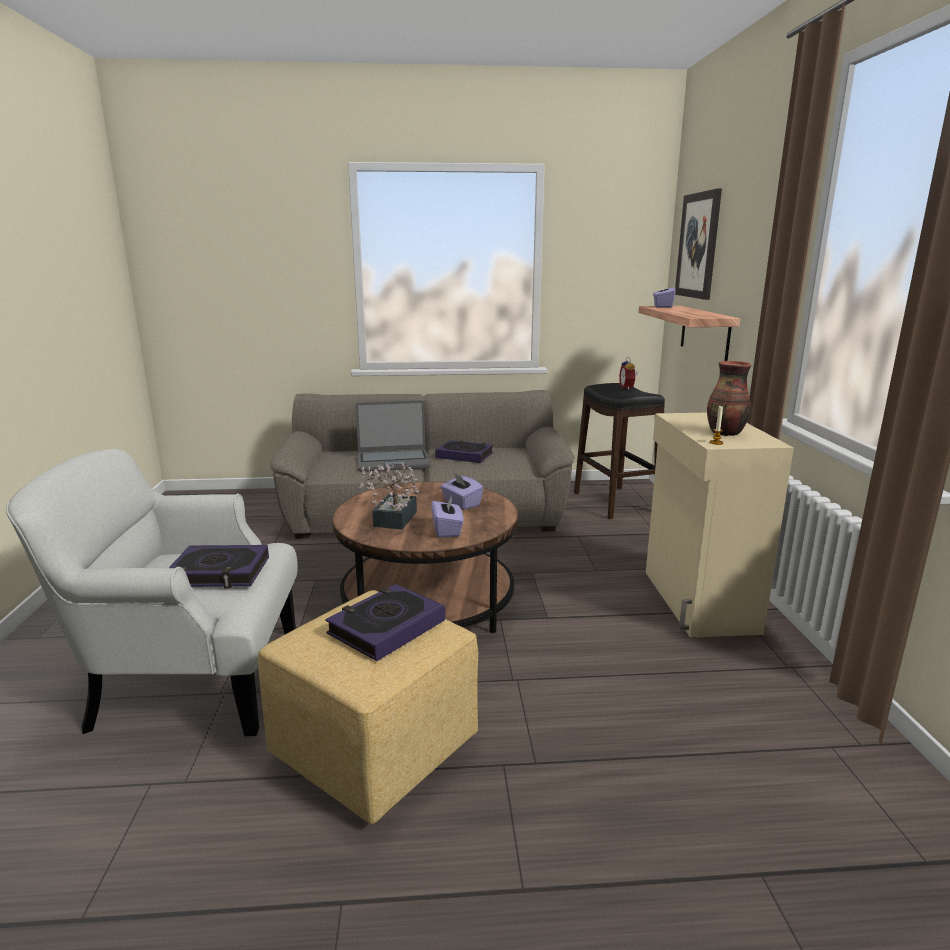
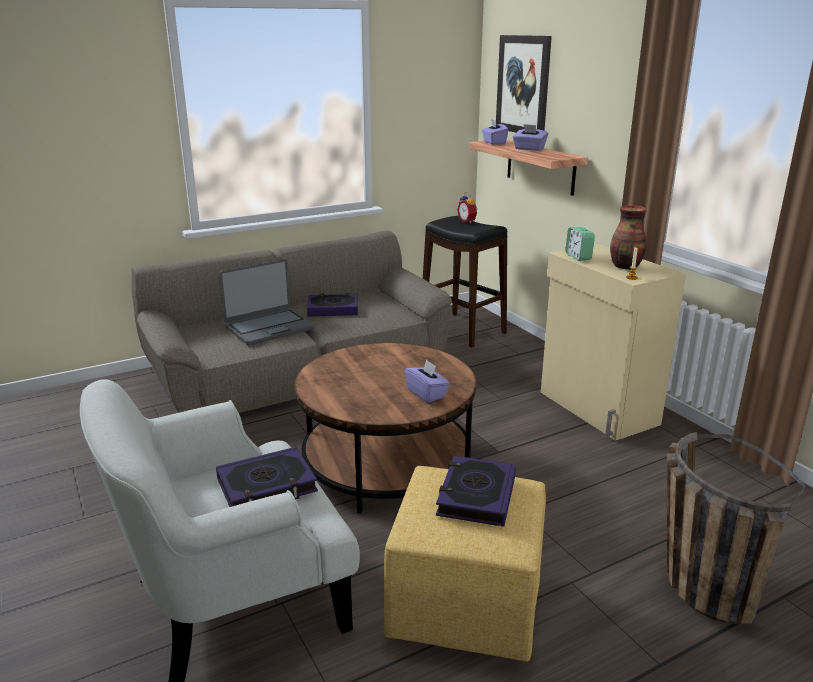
camera: 25 degrees left, 5 degrees up
potted plant [360,463,418,529] -> none
purple tissue box [441,472,484,510] -> purple tissue box moved to [513,124,548,151]
none -> alarm clock [565,227,595,261]
none -> basket [667,432,806,624]

